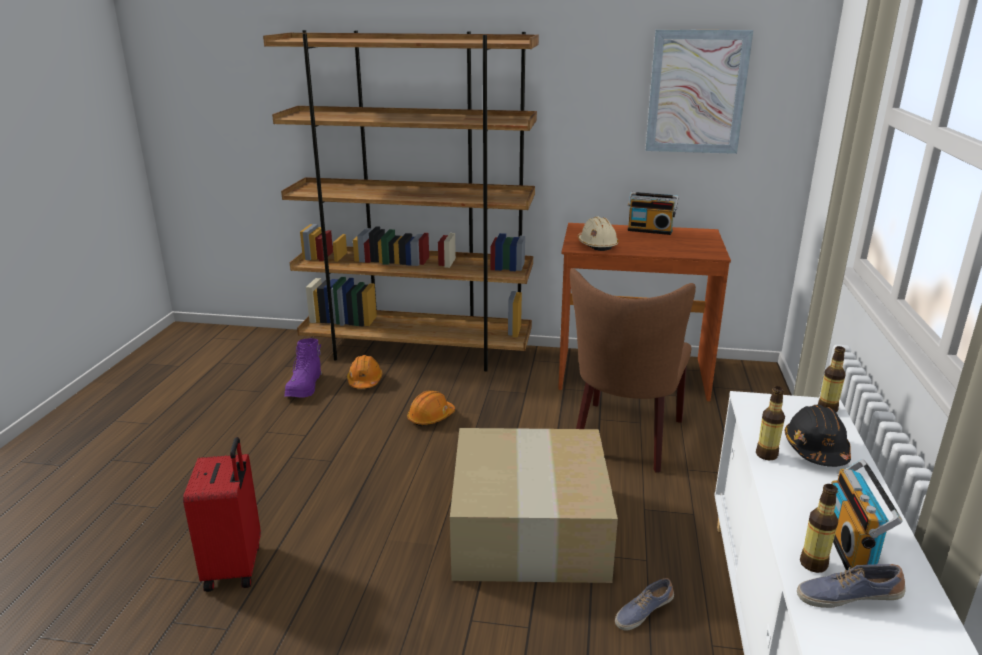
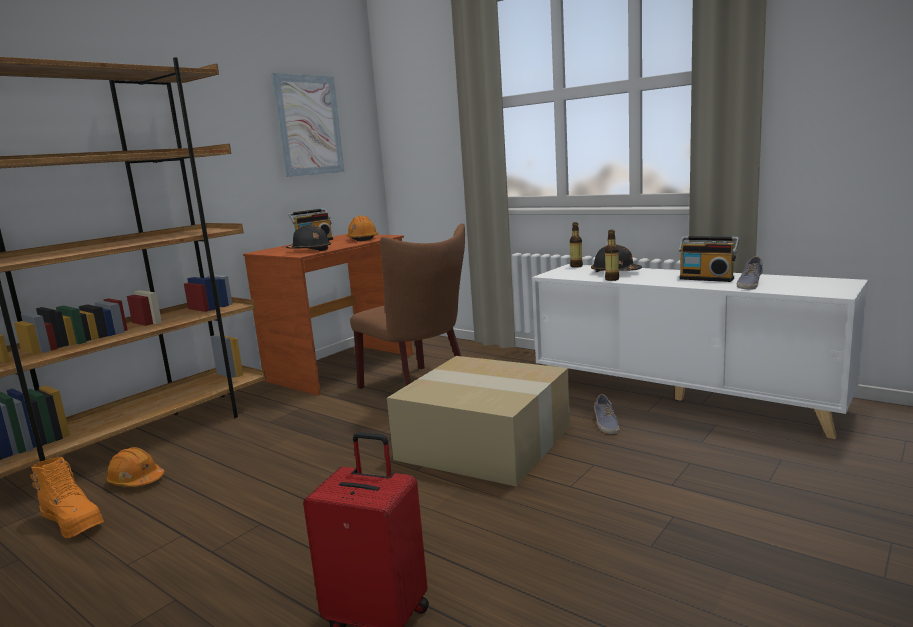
camera: 60 degrees left, 10 degrees down
purple boot [284,338,322,398] -> orange boot [30,457,104,538]
orange hard hat [407,390,455,427] -> orange hard hat moved to [346,215,378,241]
beige hard hat [578,217,619,251] -> black hard hat [286,225,331,251]
bottle [800,484,838,573] -> none

